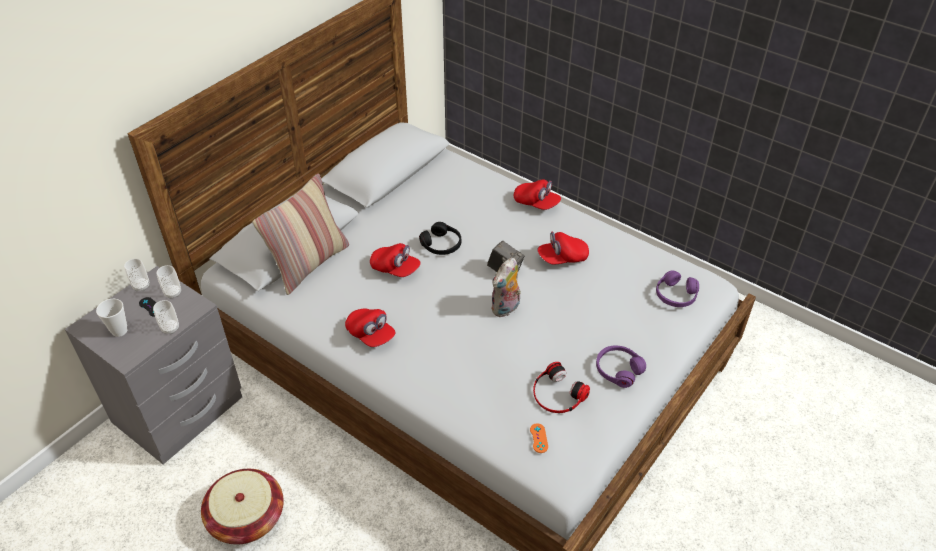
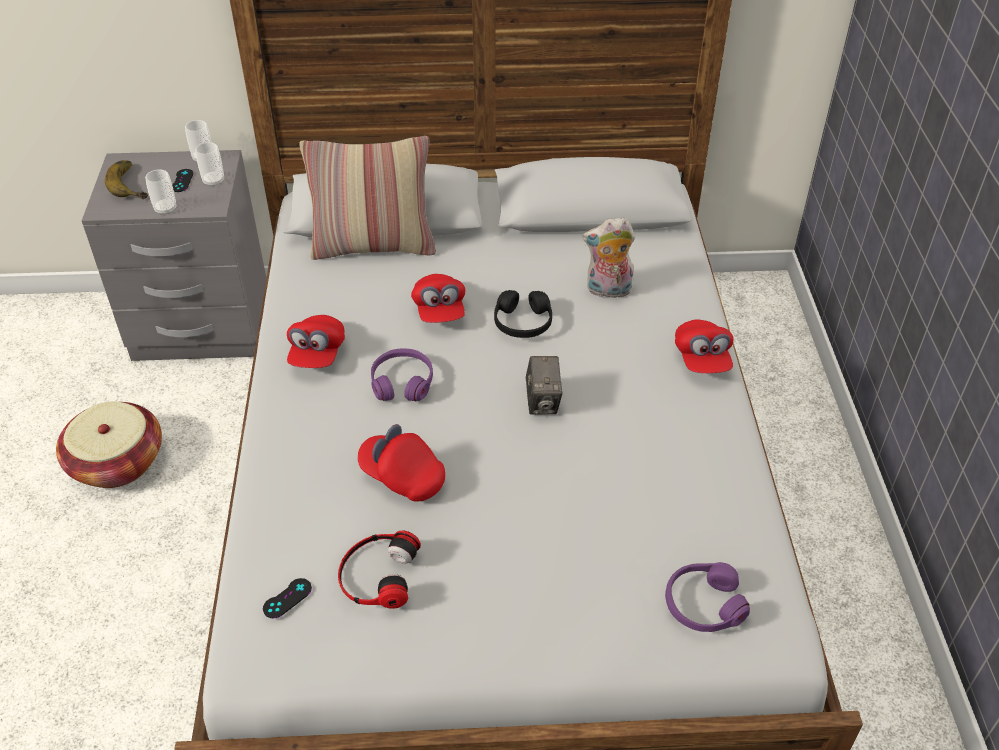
camera: 50 degrees right, 0 degrees up
cup [96,299,127,337] -> banana [105,160,148,199]
plush toy [491,258,521,317] -> plush toy moved to [583,217,635,301]
orange game controller [530,423,548,453] -> black game controller [263,578,312,618]
red cap [537,232,589,265] -> red cap moved to [358,424,445,502]
purple headphones [596,346,646,388] -> purple headphones moved to [371,349,433,401]

